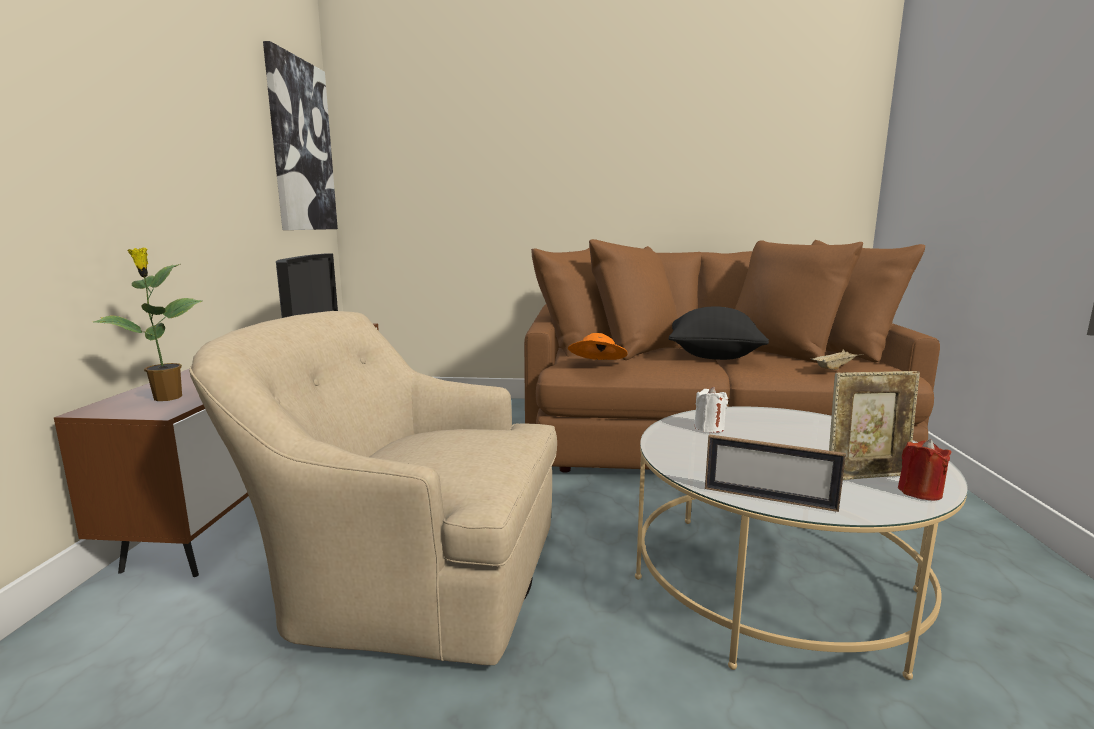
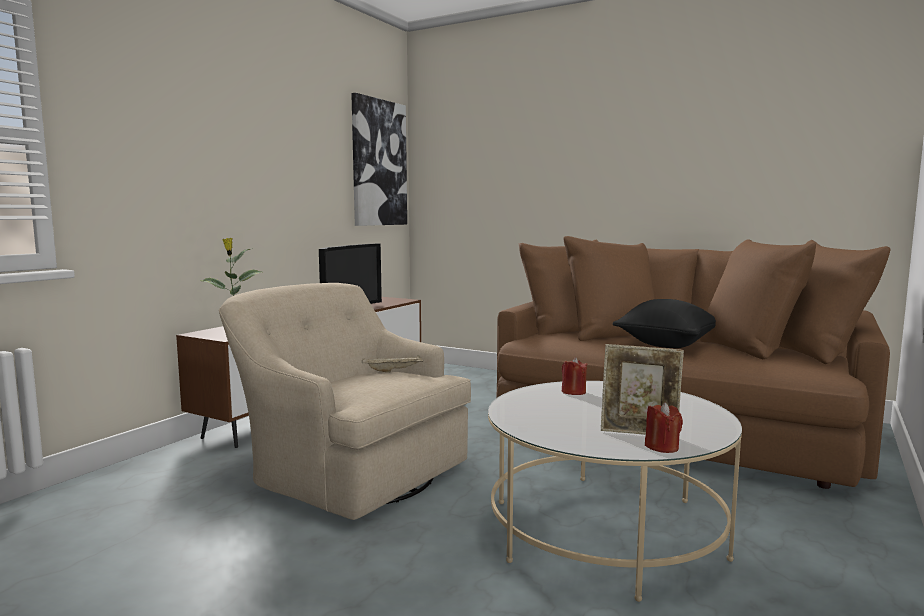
camera: 25 degrees right, 5 degrees down
orange hat [568,333,627,360] -> none
white candle [694,387,728,433] -> red candle [561,357,587,395]
picture frame [705,434,846,512] -> none
beige tray [810,349,864,370] -> beige tray moved to [362,355,424,372]

